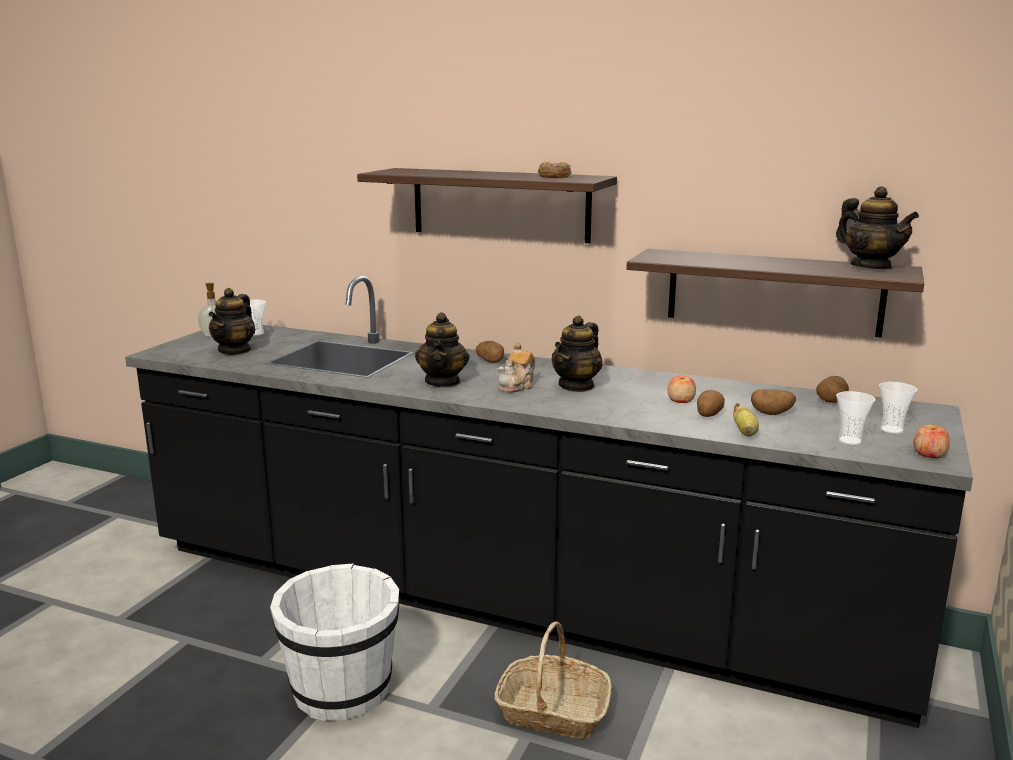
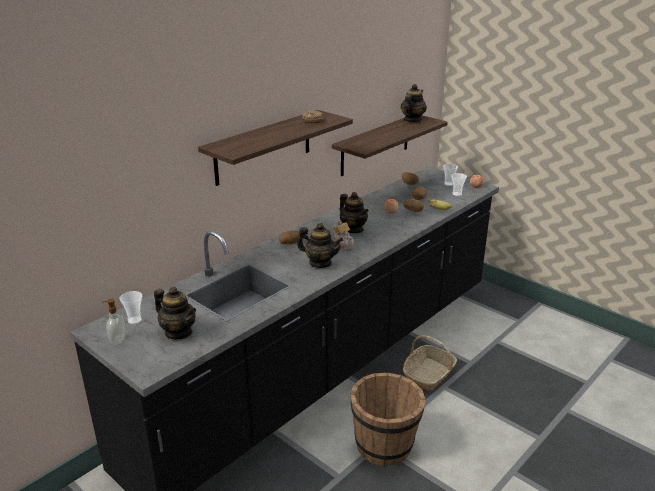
camera: 70 degrees left, 10 degrees up
white bucket [270,563,399,721] -> brown bucket [350,373,426,466]
teapot [836,186,919,269] -> teapot turned 45 degrees counterclockwise [400,84,427,122]

